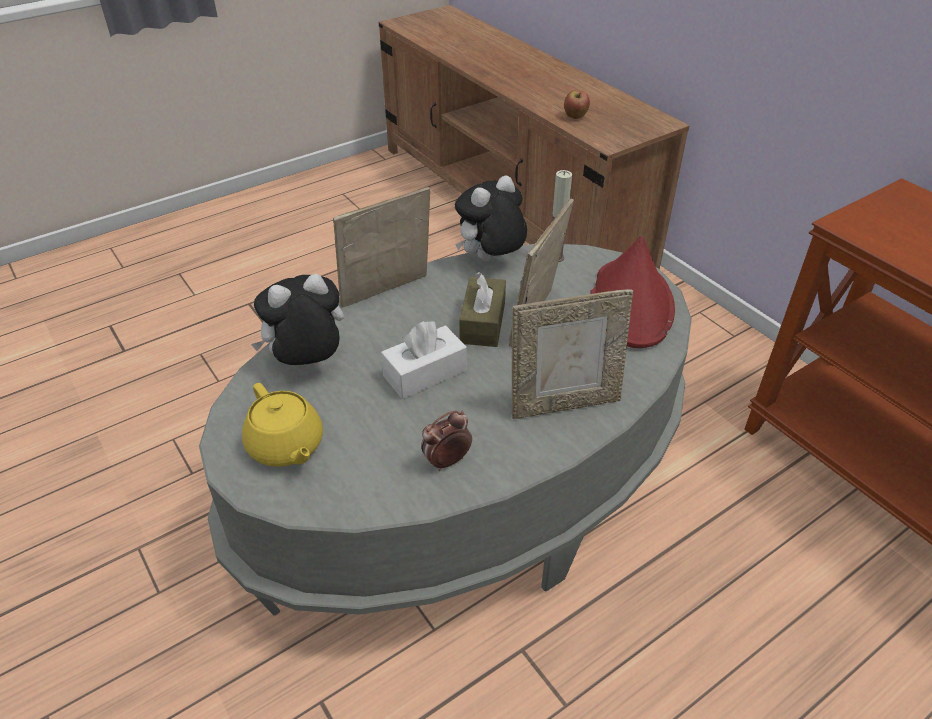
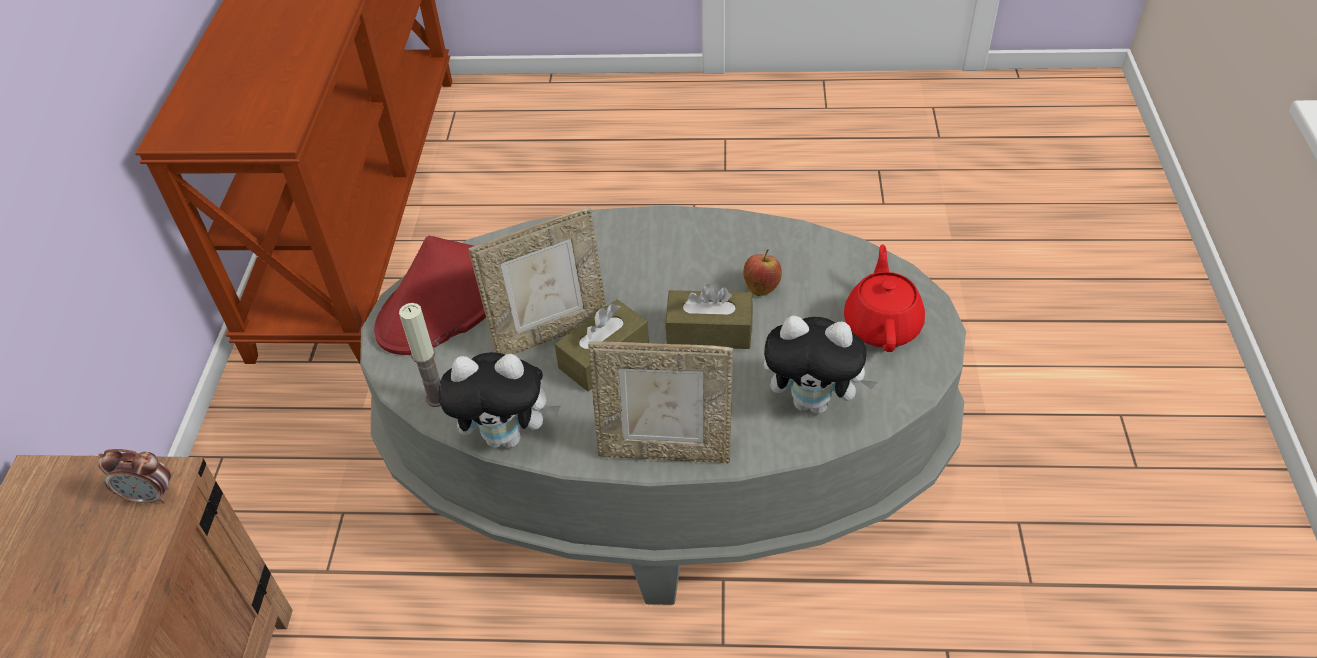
camera: 140 degrees left, 5 degrees up
yellow teapot [242,383,323,467] -> red teapot [844,244,925,352]
white tissue box [381,321,467,399] -> brown tissue box [665,284,753,349]
alarm clock [421,410,472,471] -> alarm clock moved to [98,449,171,504]
picture frame [512,289,633,419] -> none
apple [564,90,590,119] -> apple moved to [743,249,782,296]

